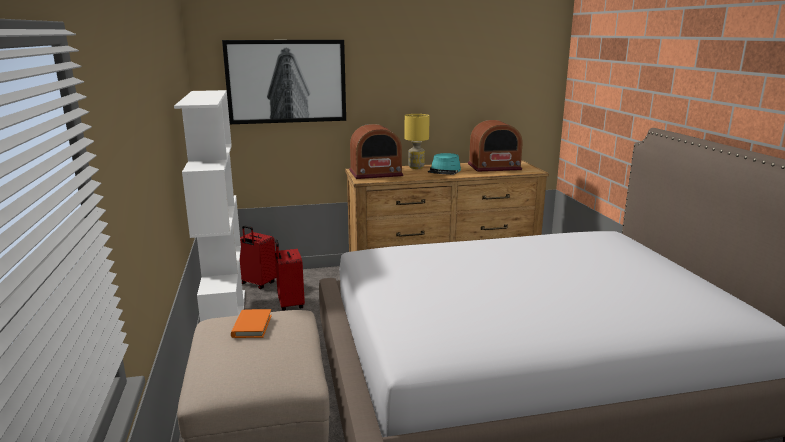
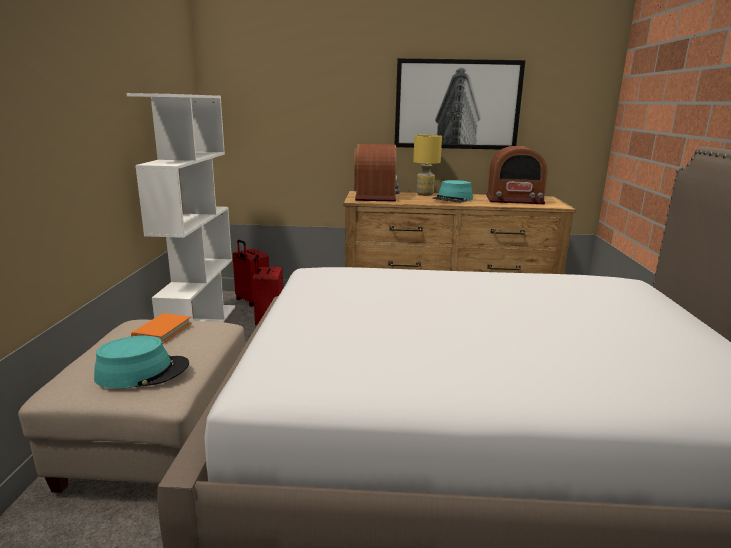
camera: 15 degrees right, 0 degrees up
picture [222,40,346,124] -> picture moved to [395,58,525,150]
radio [349,124,403,179] -> radio turned 90 degrees counterclockwise [354,144,400,202]
none -> turquoise hat [94,336,189,388]

